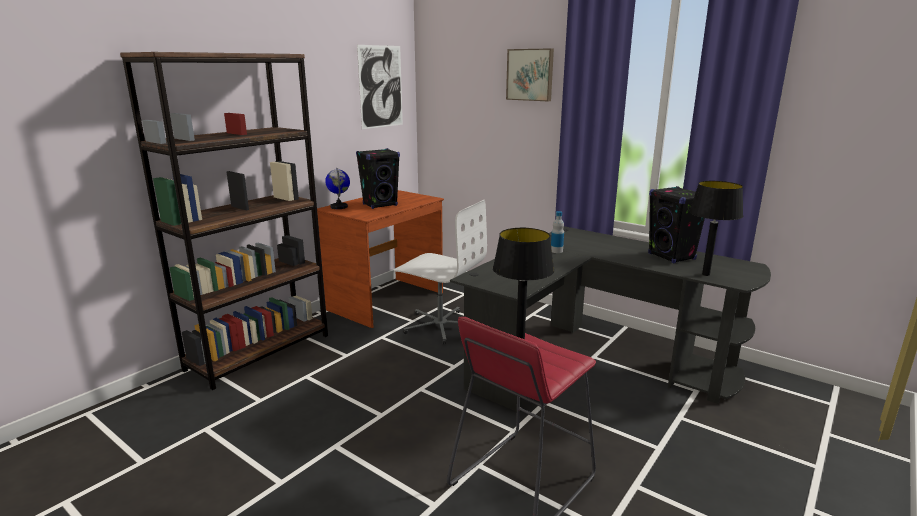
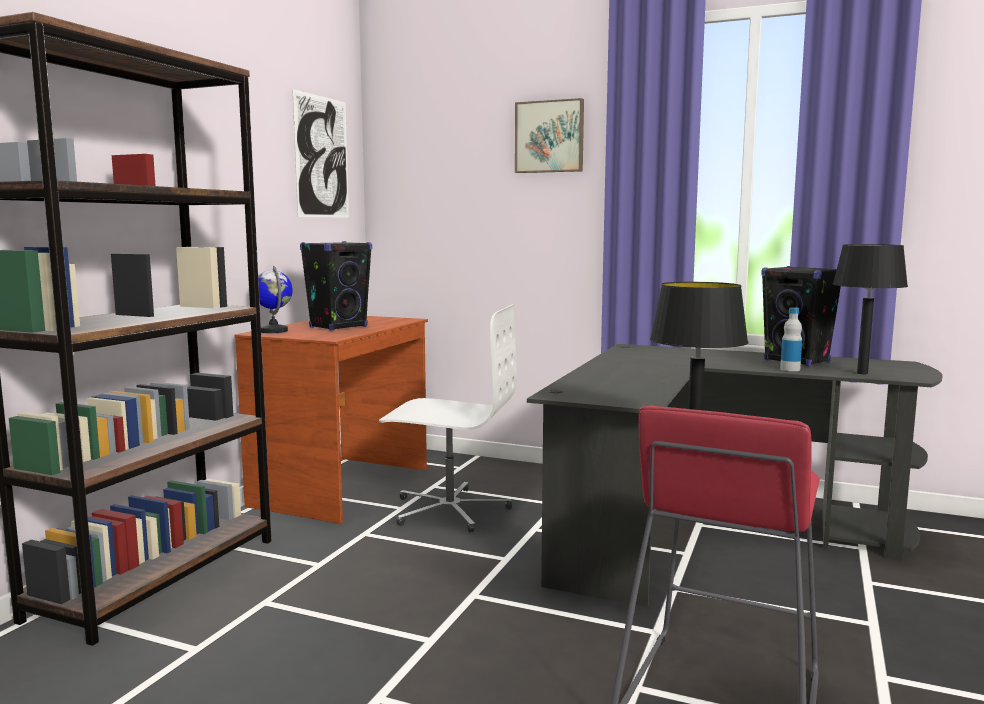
camera: 15 degrees left, 10 degrees down
bottle [551,211,564,253] -> bottle moved to [780,307,802,371]

